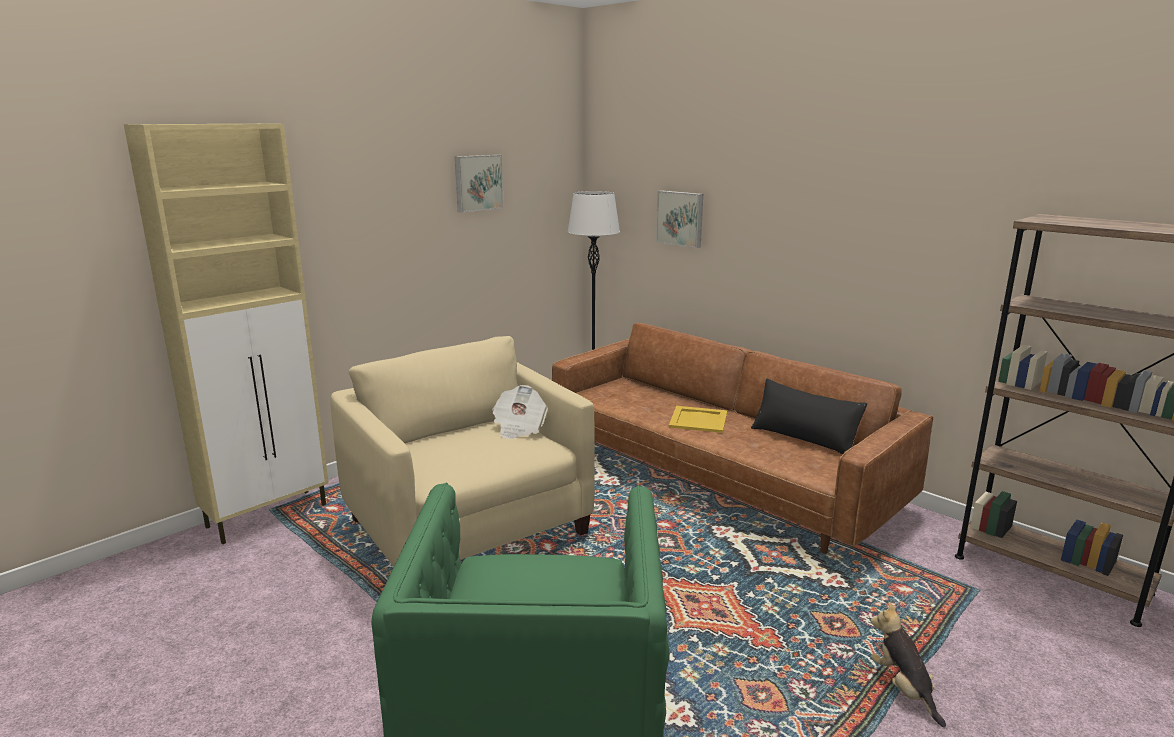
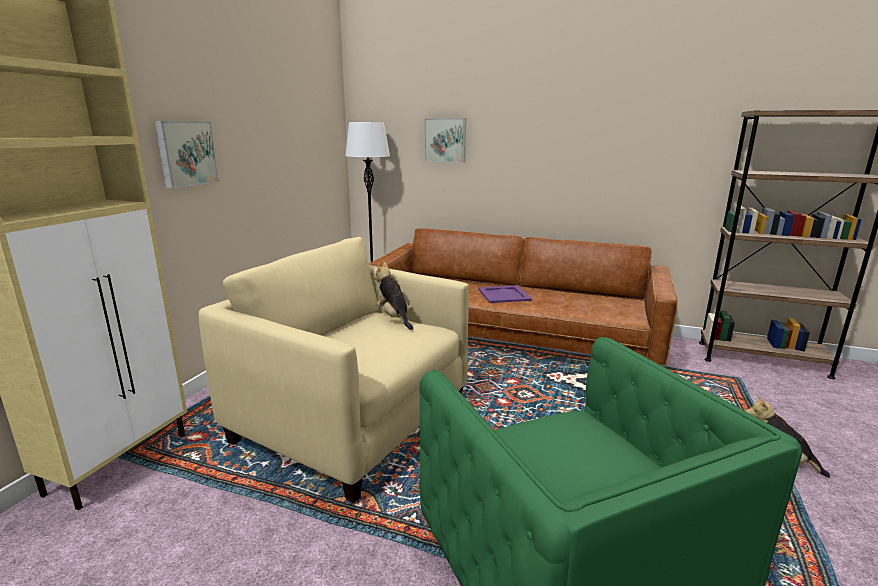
camera: 25 degrees left, 0 degrees up
picture [455,155,504,213] -> picture moved to [155,121,219,188]
newspaper [492,385,548,439] -> plush toy [374,262,413,330]
yellow tray [669,406,727,433] -> purple tray [478,285,532,303]
black pillow [751,379,867,454] -> none

